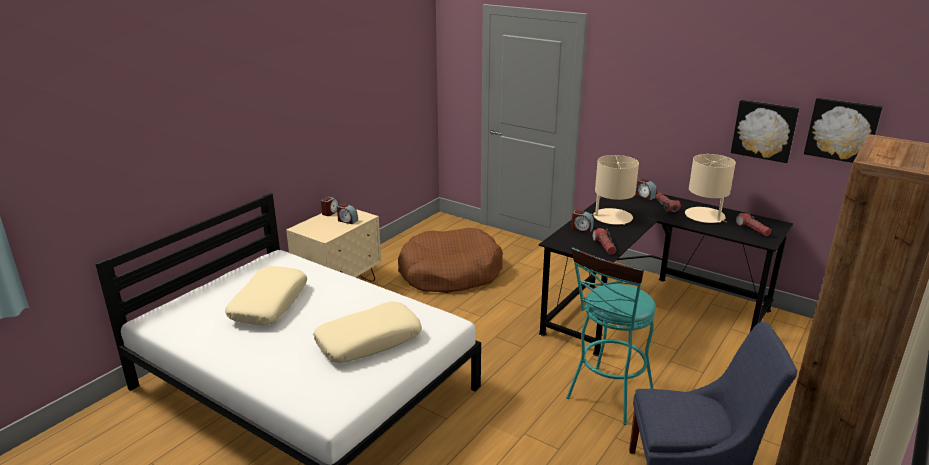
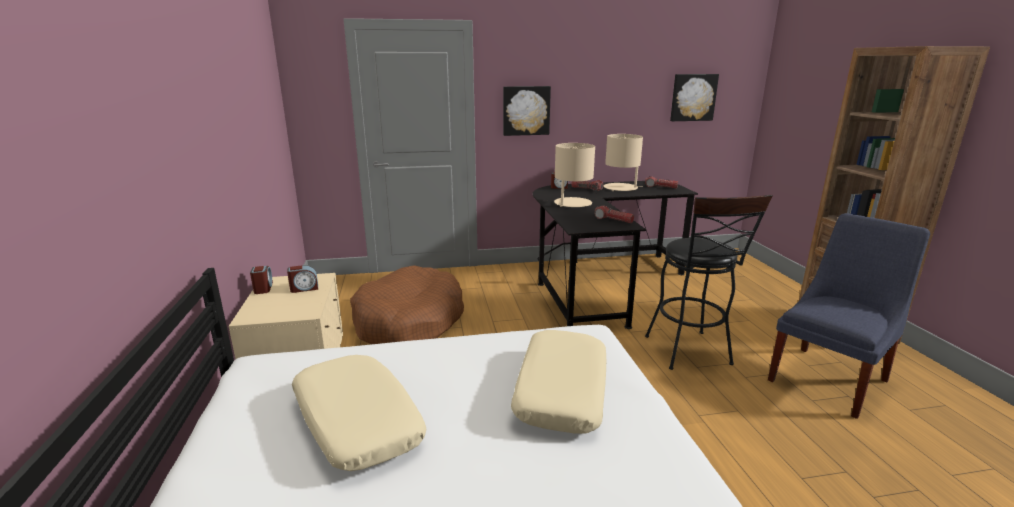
camera: 45 degrees left, 5 degrees down
turquoise stool [566,247,656,425] -> black stool [645,195,773,370]
alarm clock [571,210,594,233] -> none
picture [731,100,799,163] -> picture moved to [503,86,551,136]

